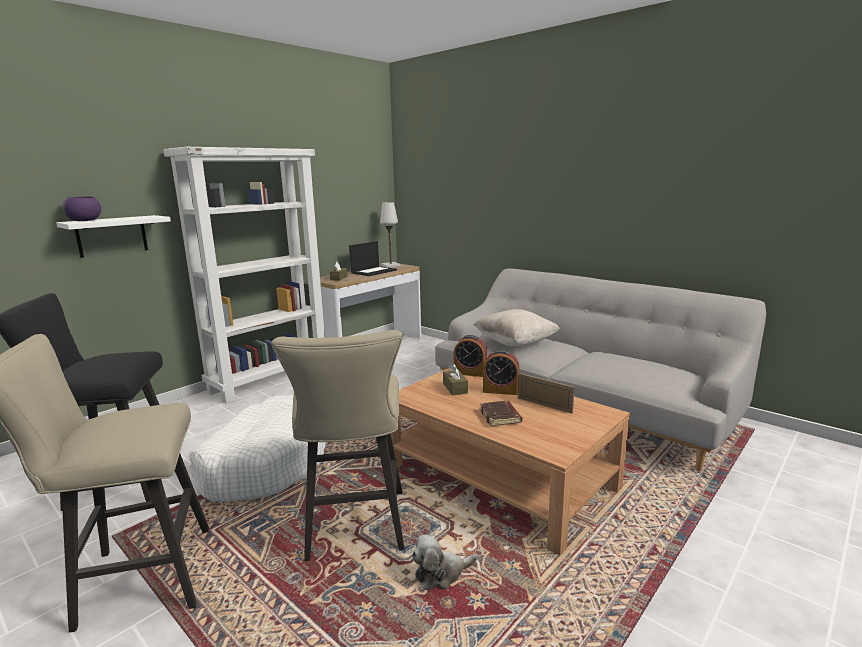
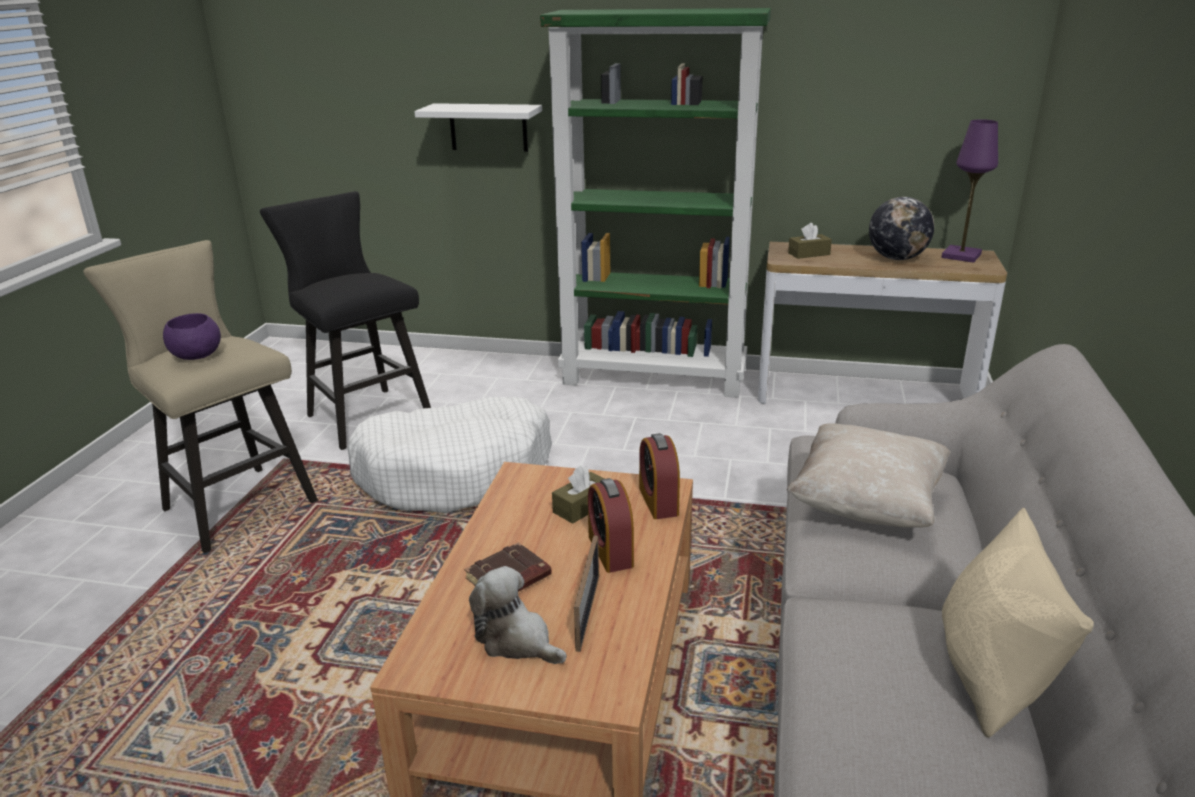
camera: 60 degrees right, 10 degrees up
purple bowl [63,197,101,221] -> purple bowl moved to [163,313,221,360]
white bookcase [163,147,325,404] -> green bookcase [540,8,771,398]
beige stool [271,330,404,561] -> none
laptop [349,241,397,276] -> globe [869,197,934,260]
white table lamp [380,202,401,268] -> purple table lamp [942,119,998,263]
plush toy [412,535,477,590] -> plush toy moved to [469,566,567,664]
none -> beige pillow [942,508,1094,738]

